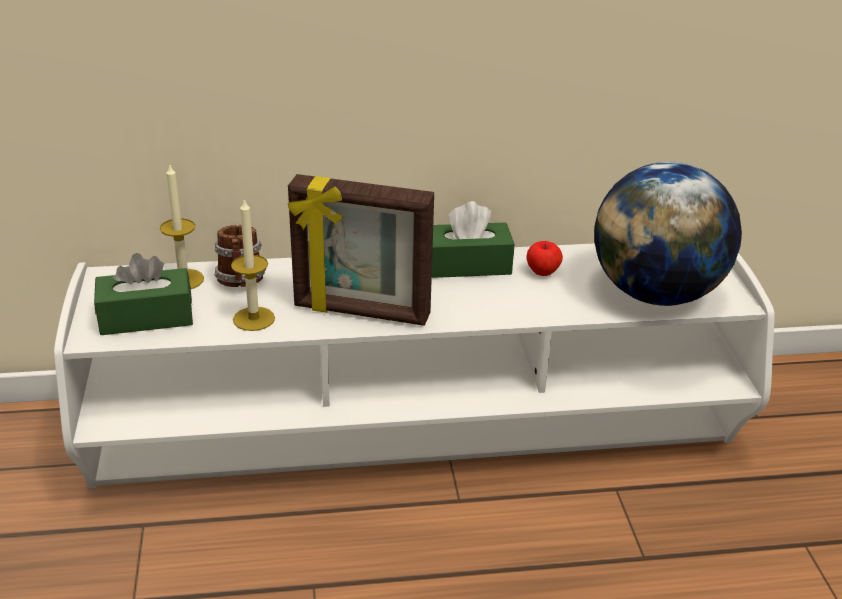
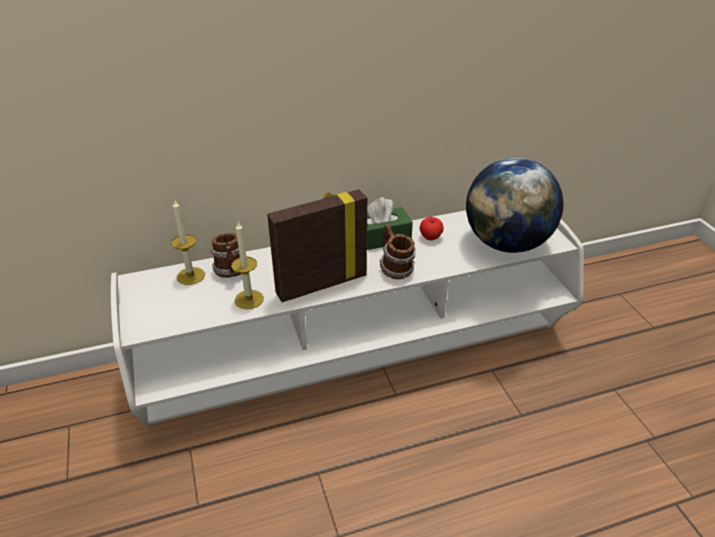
camera: 10 degrees left, 5 degrees up
green tissue box [94,253,193,335] -> none
picture frame [288,174,434,326] -> picture frame turned 150 degrees clockwise [267,189,367,302]
none -> mug [379,224,416,279]

